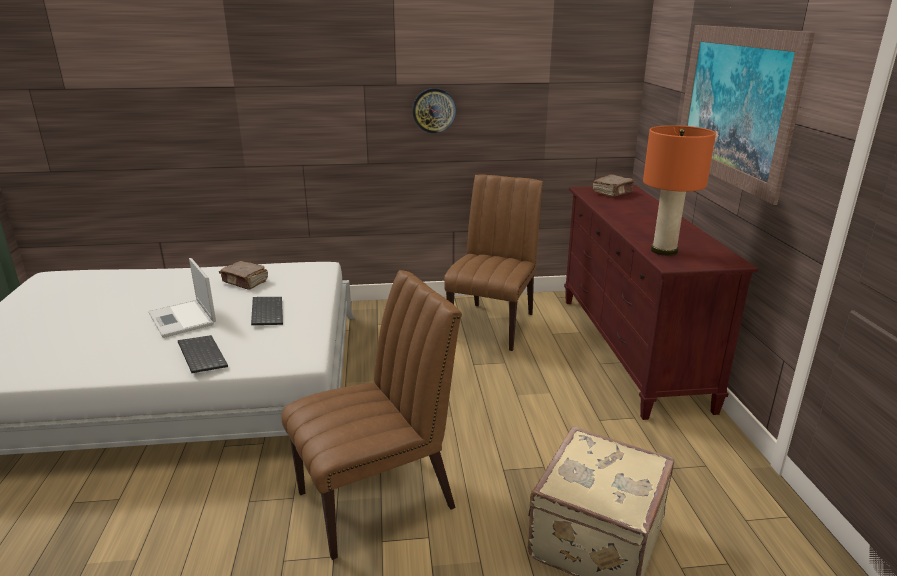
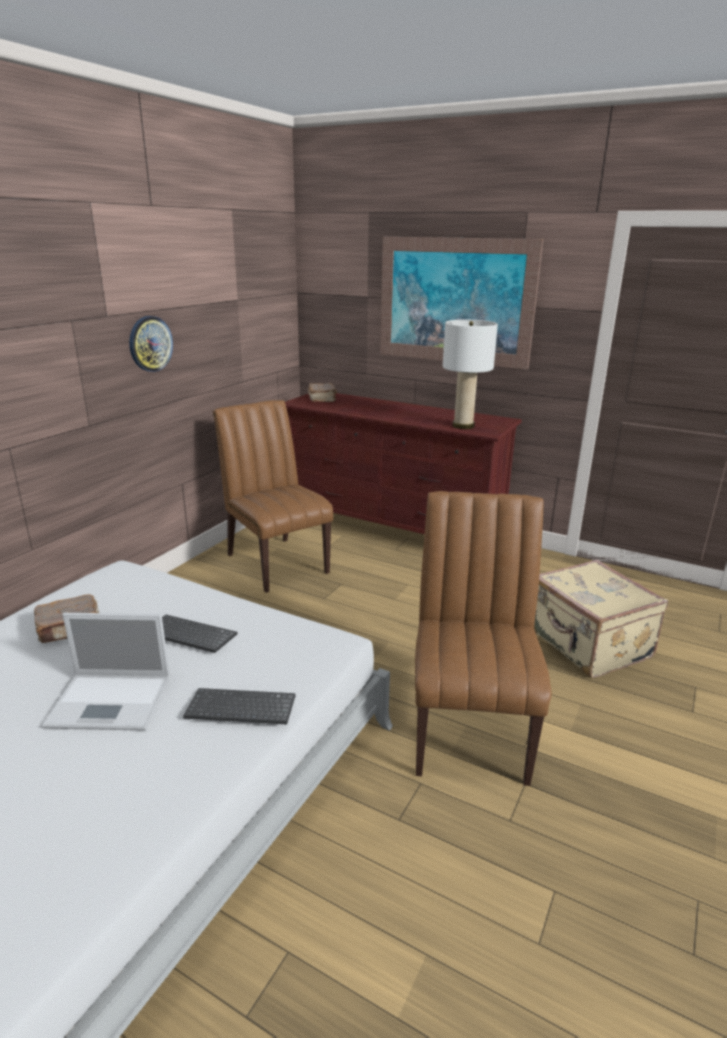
camera: 55 degrees left, 0 degrees up
orange table lamp [643,125,716,256] -> white table lamp [443,320,498,429]

